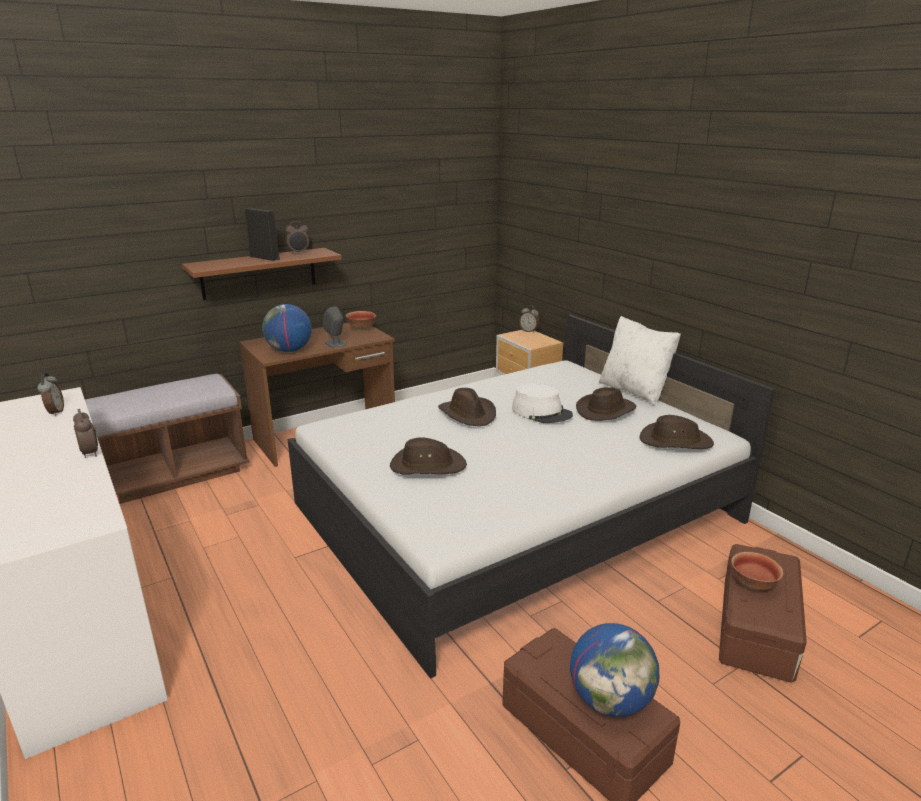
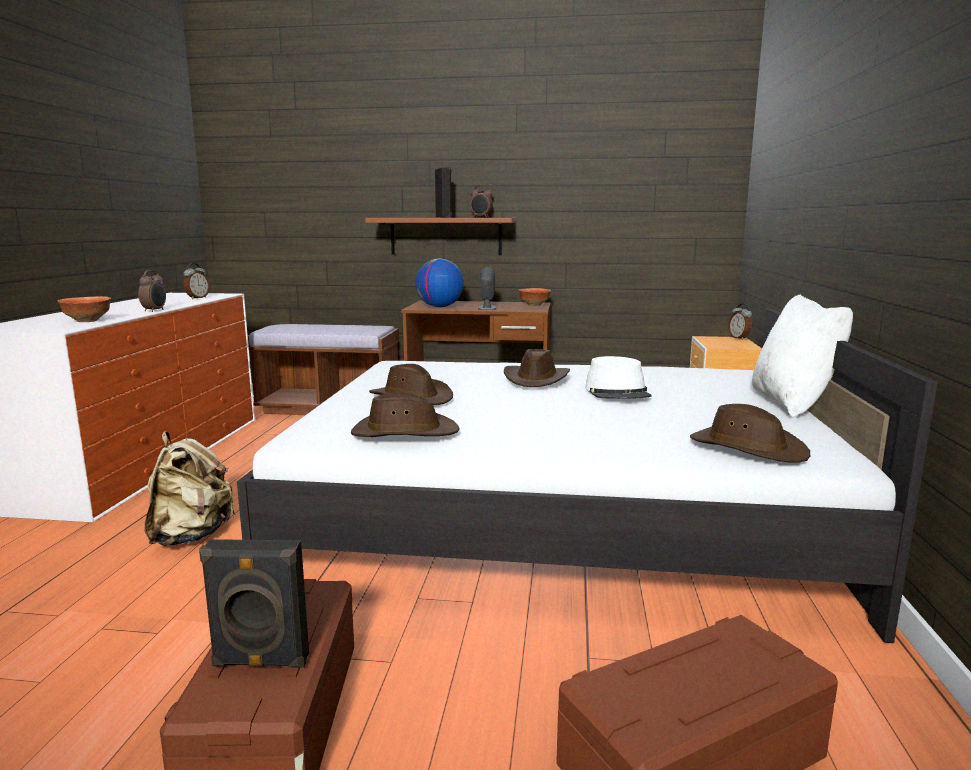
camera: 40 degrees right, 10 degrees down
globe [570,623,659,717] -> black speaker [199,539,309,668]
brown hat [576,387,636,421] -> brown hat moved to [351,392,460,437]
bowl [731,552,783,590] -> bowl moved to [58,296,111,322]
none -> beige backpack [145,431,236,546]

